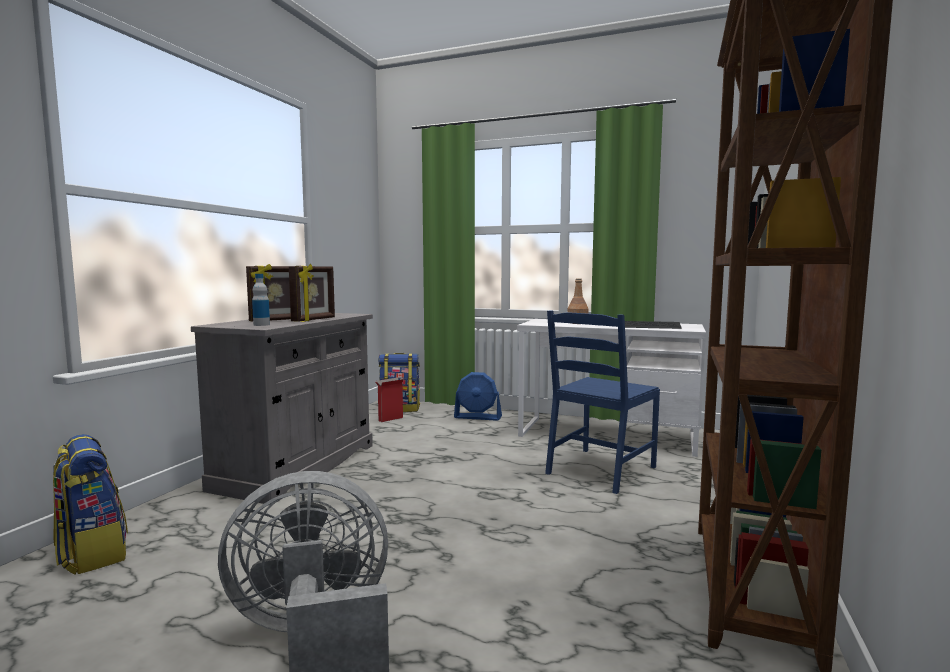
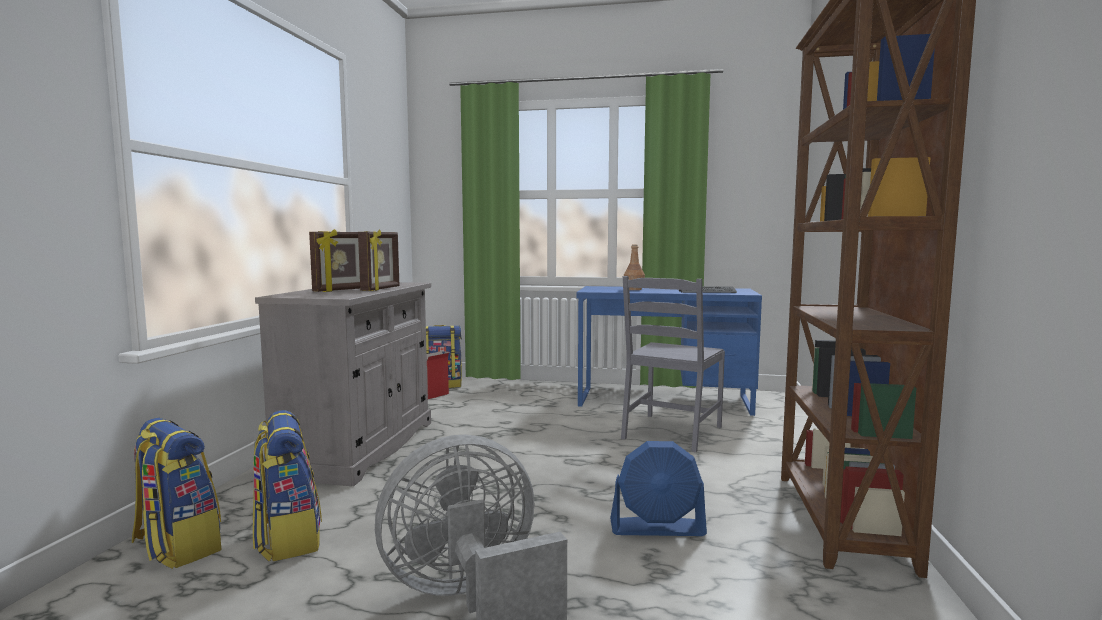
camera: 10 degrees left, 0 degrees up
bottle [252,274,270,326] -> none
blue fan [454,372,502,421] -> blue fan moved to [610,441,707,536]
white desk [517,319,706,457] -> blue desk [576,286,762,416]
blue chair [545,310,660,494] -> grey chair [621,276,725,452]
none -> backpack [253,410,322,562]

